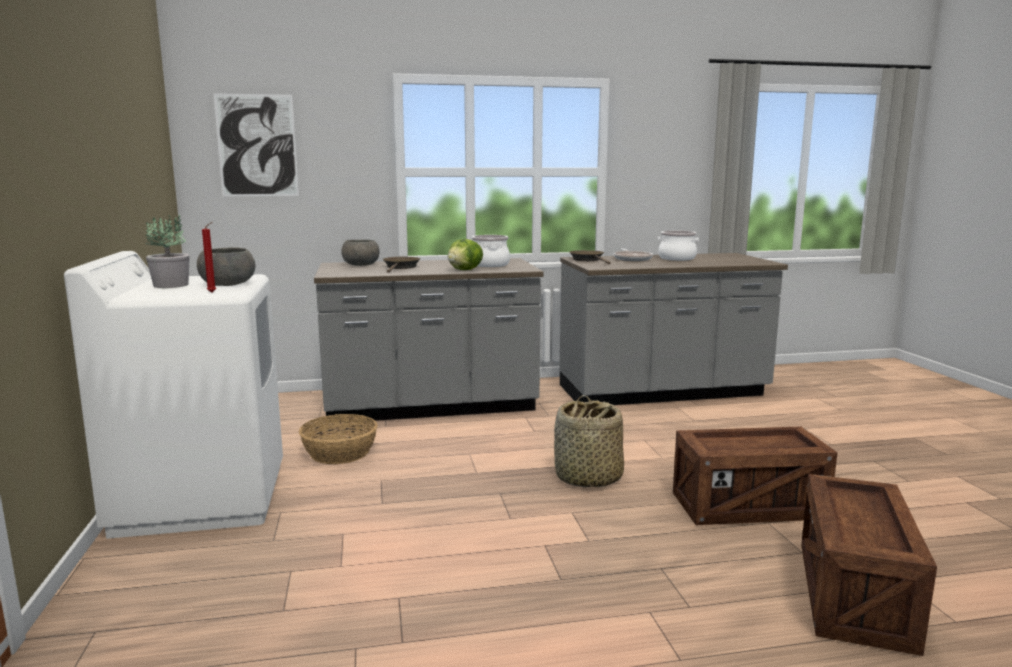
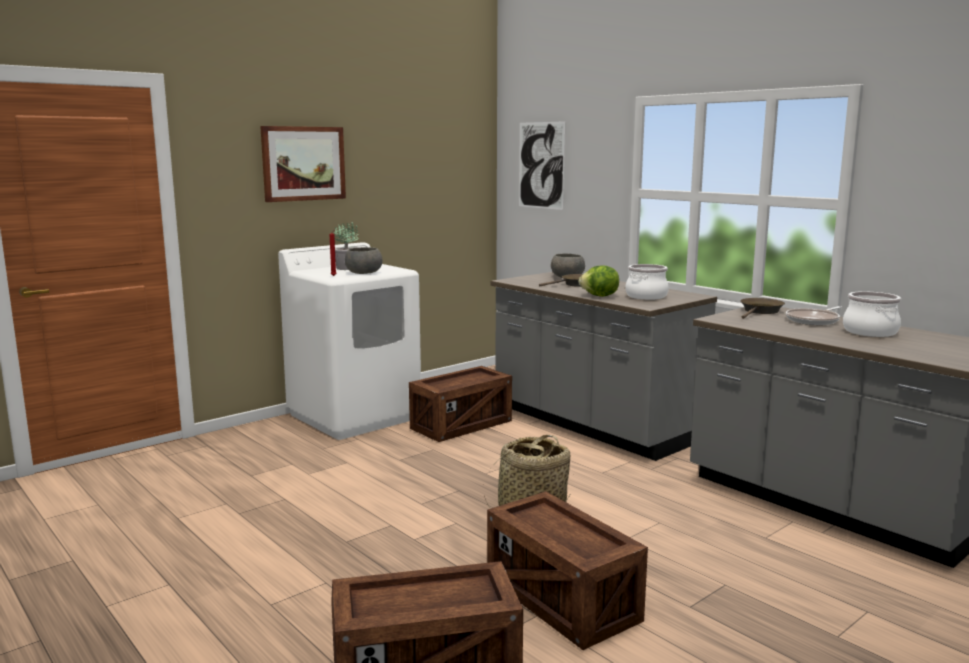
camera: 60 degrees right, 0 degrees up
basket [299,414,378,464] -> crate [409,366,512,442]
none -> picture [260,126,346,202]

